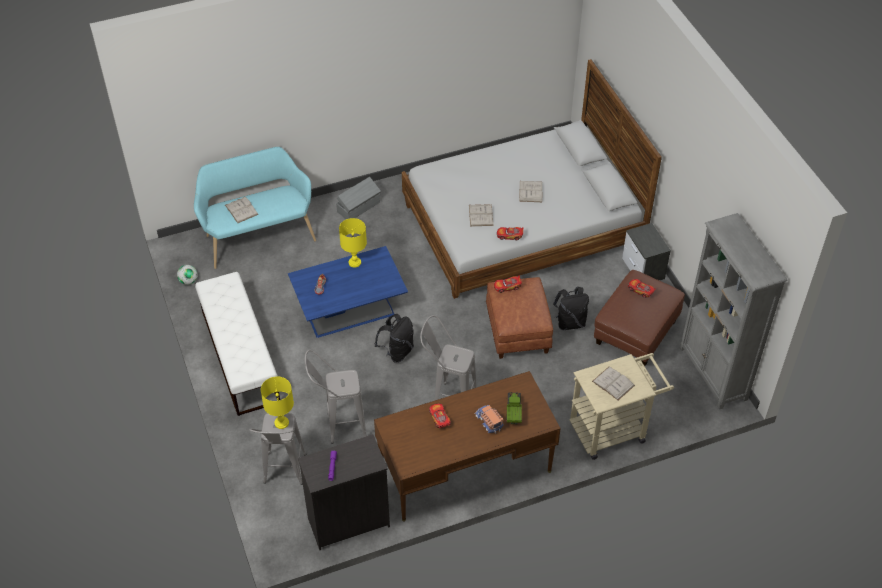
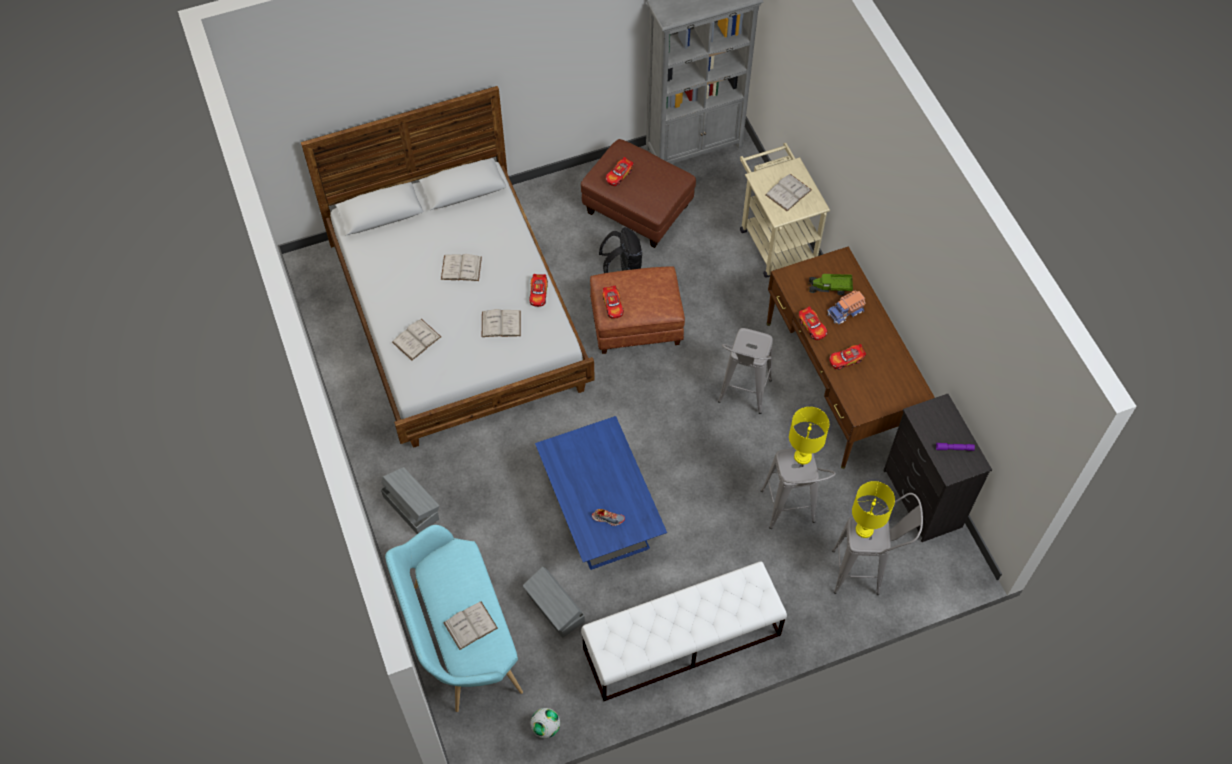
camera: 90 degrees left, 10 degrees up
yellow table lamp [339,218,367,268] -> yellow table lamp moved to [789,407,829,465]
black backpack [374,314,414,363] -> none
nightstand [622,223,671,280] -> none
none -> white book [392,319,441,360]
none -> grey storage box [523,567,585,638]
none -> toy car [799,306,828,340]

